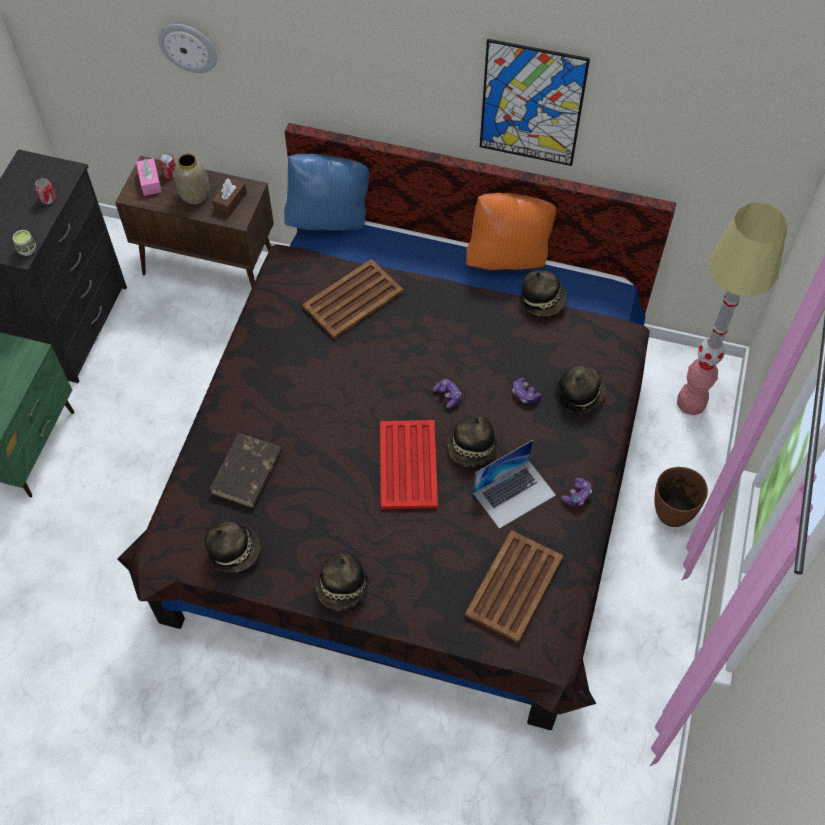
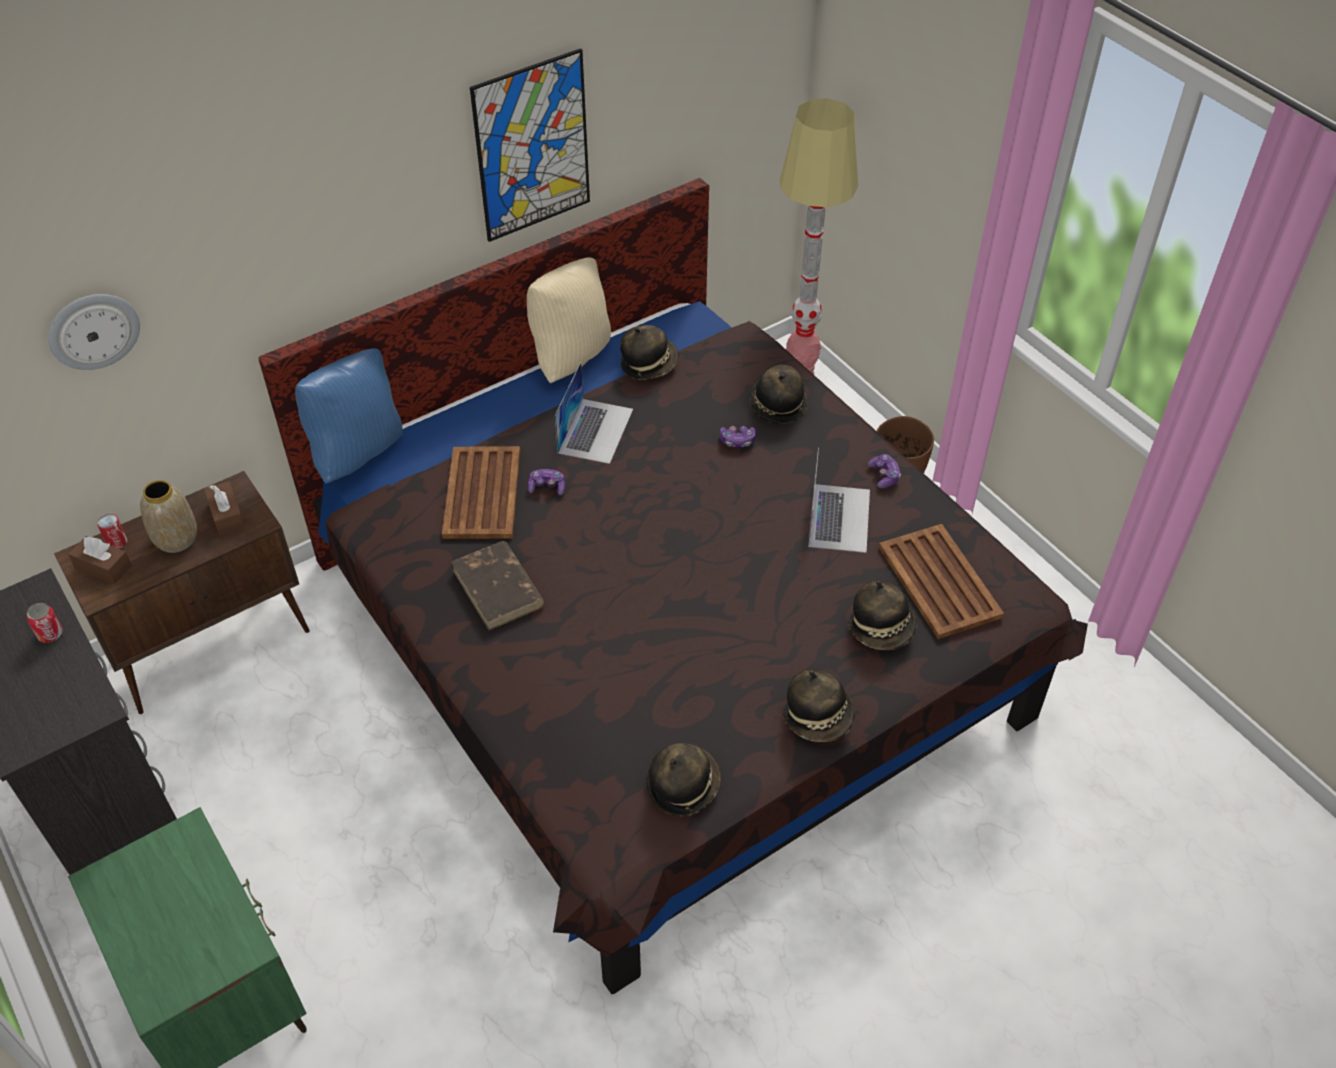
camera: 50 degrees left, 10 degrees down
cup [13,230,36,256] -> none
pink tissue box [136,158,162,196] -> brown tissue box [68,536,132,584]
brown book [210,433,282,508] -> brown book moved to [451,541,545,630]
red tray [380,420,438,509] -> none
game controller [432,379,461,408] -> game controller moved to [528,469,565,495]
hat [448,415,497,467] -> hat moved to [848,581,917,650]
orange pillow [466,193,556,270] -> beige pillow [527,257,611,383]
none -> laptop [555,362,633,464]

